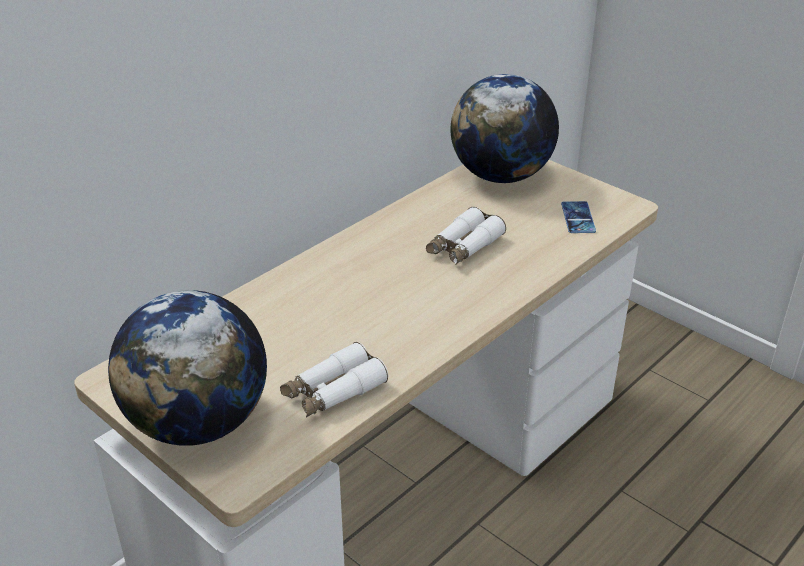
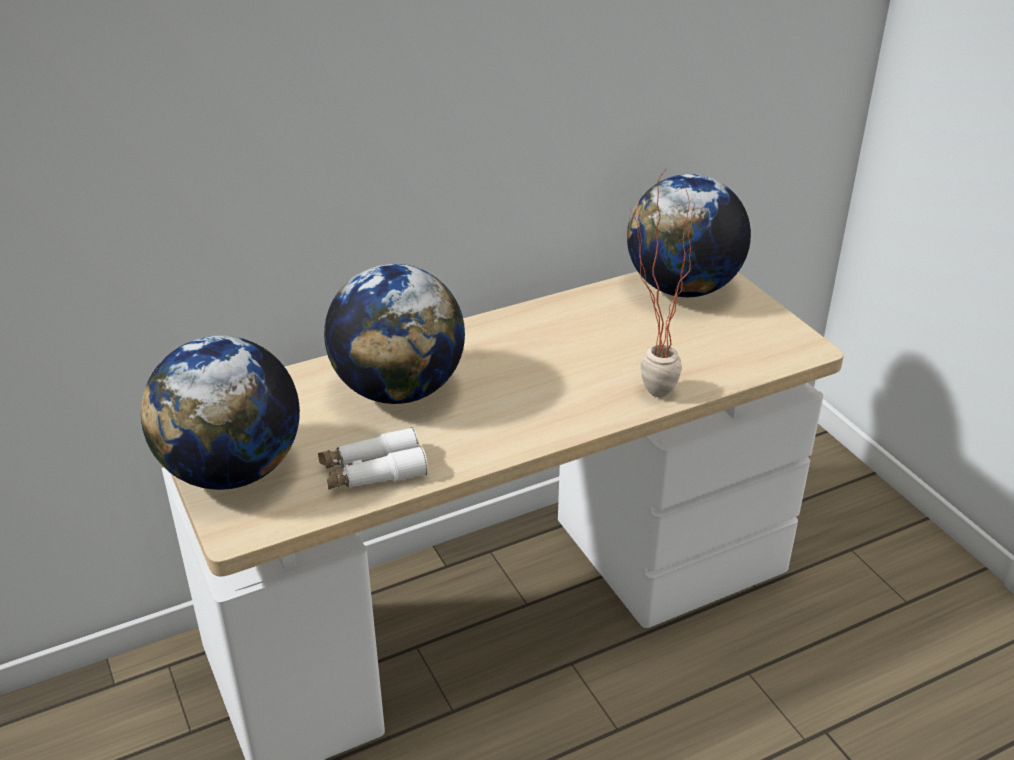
camera: 20 degrees right, 0 degrees up
white binoculars [426,207,506,265] -> none
phone [561,201,596,233] -> none
none -> globe [324,264,465,404]
none -> potted plant [629,168,695,397]

